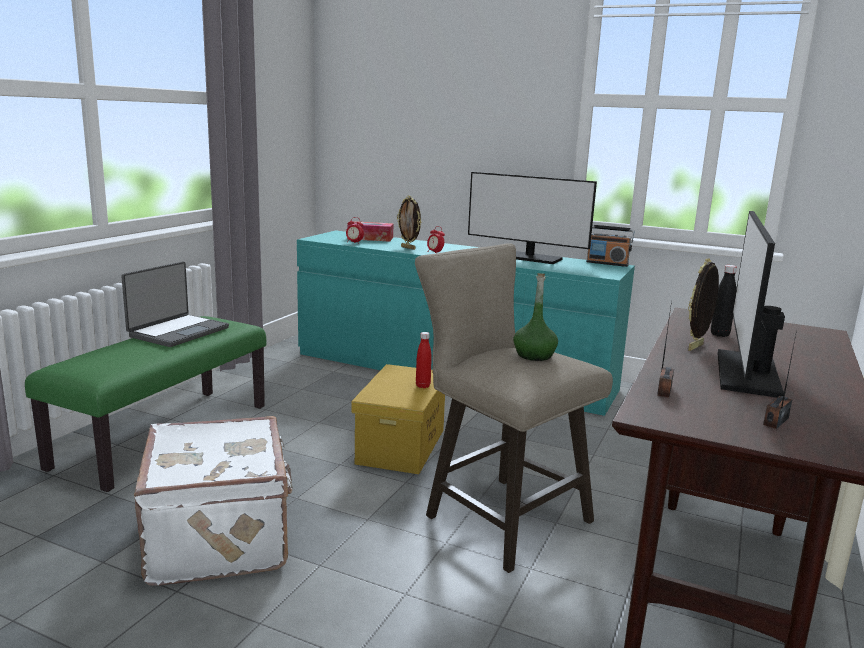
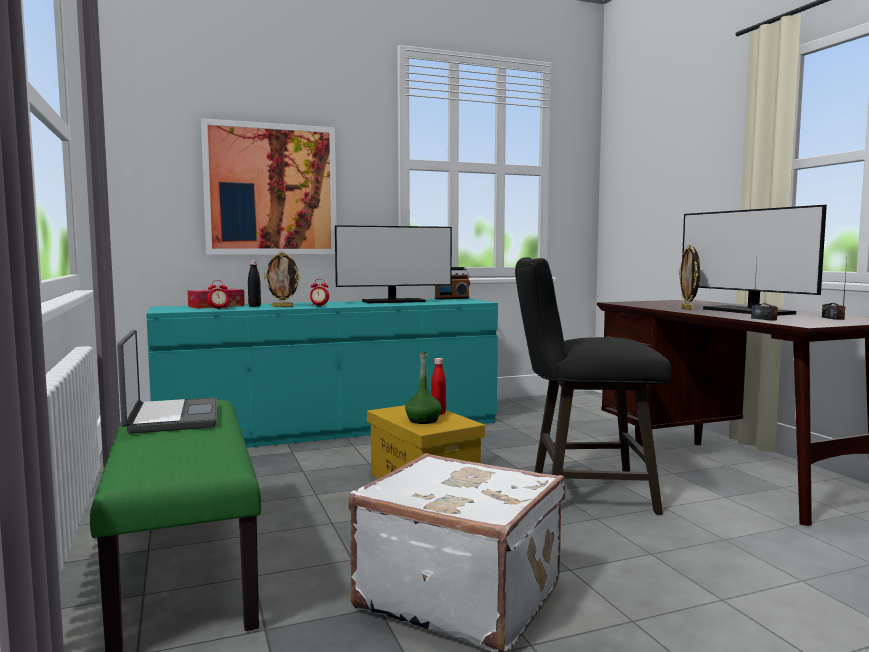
camera: 45 degrees left, 10 degrees down
beige stool [415,243,613,573] -> black stool [515,257,671,515]
green bottle [513,273,558,361] -> green bottle moved to [405,352,442,424]
black bottle [711,265,737,337] -> black bottle moved to [248,260,261,307]
none -> picture [201,118,337,255]

